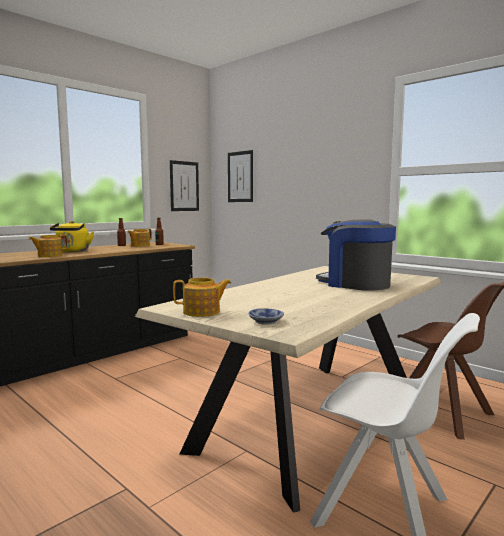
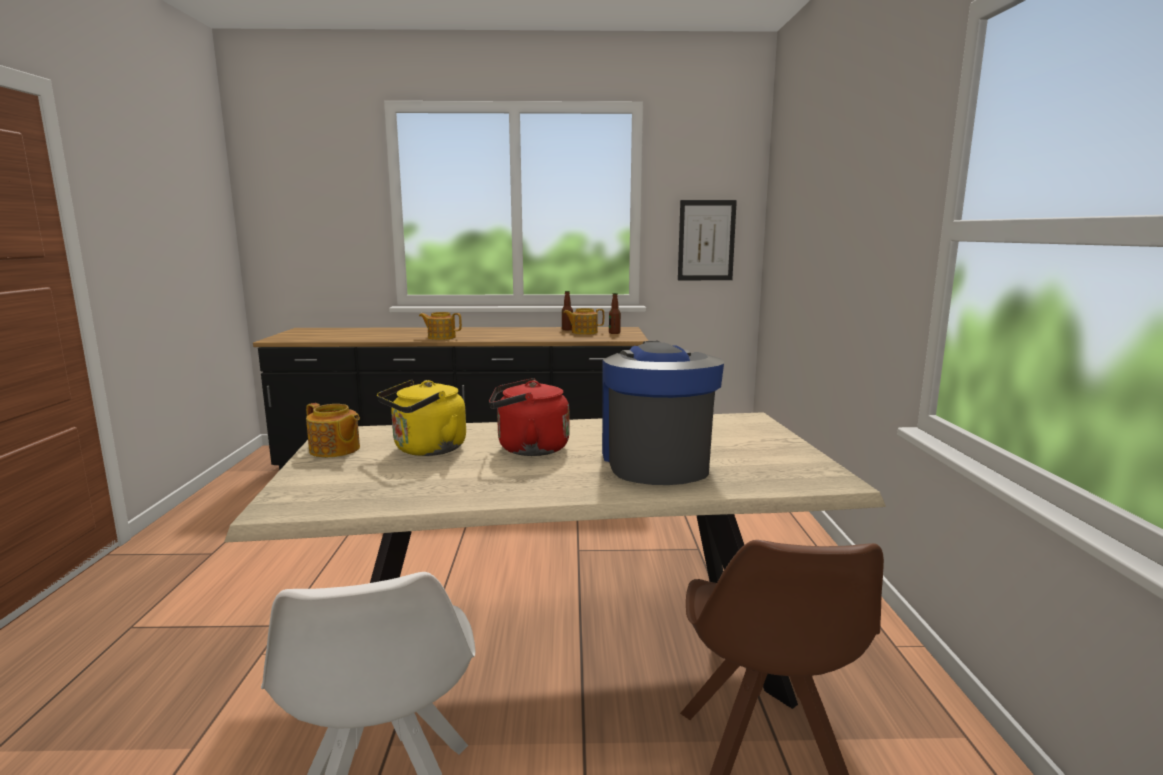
camera: 45 degrees right, 5 degrees up
yellow kettle [50,221,94,252] -> yellow kettle moved to [377,380,466,456]
picture [228,150,253,202] -> none
bowl [248,308,284,325] -> none
none -> red kettle [489,378,570,456]

